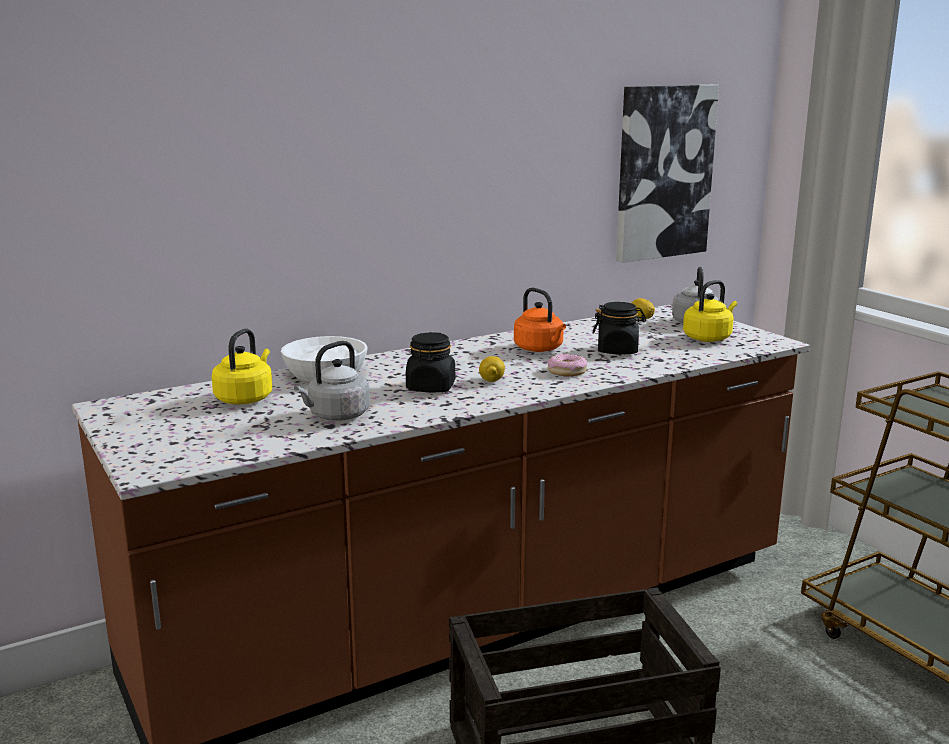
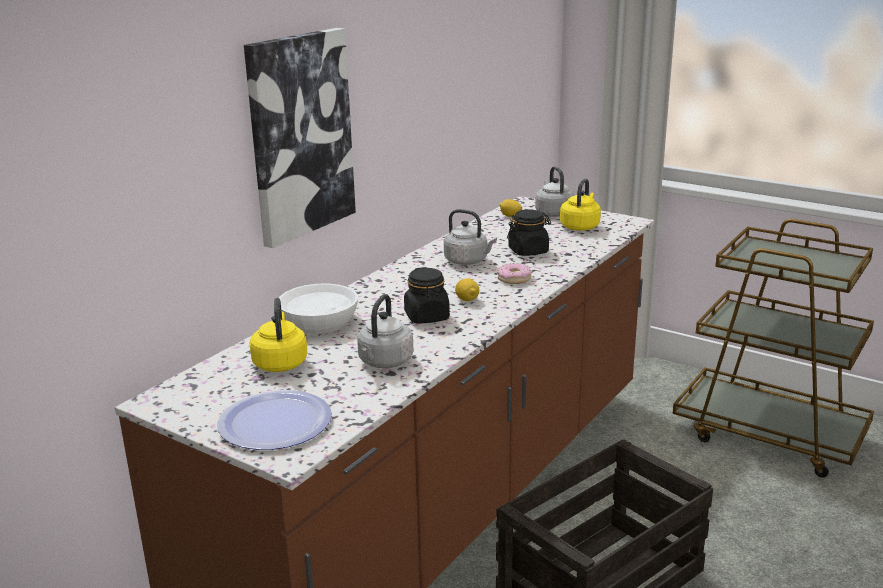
camera: 25 degrees left, 5 degrees up
orange kettle [514,288,566,352] -> grey kettle [444,209,497,265]
picture [616,85,719,263] -> picture moved to [244,28,356,248]
none -> plate [217,390,332,450]

